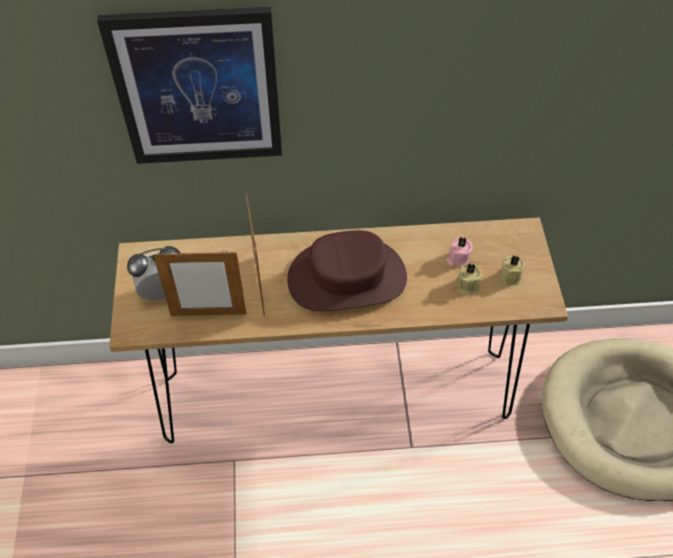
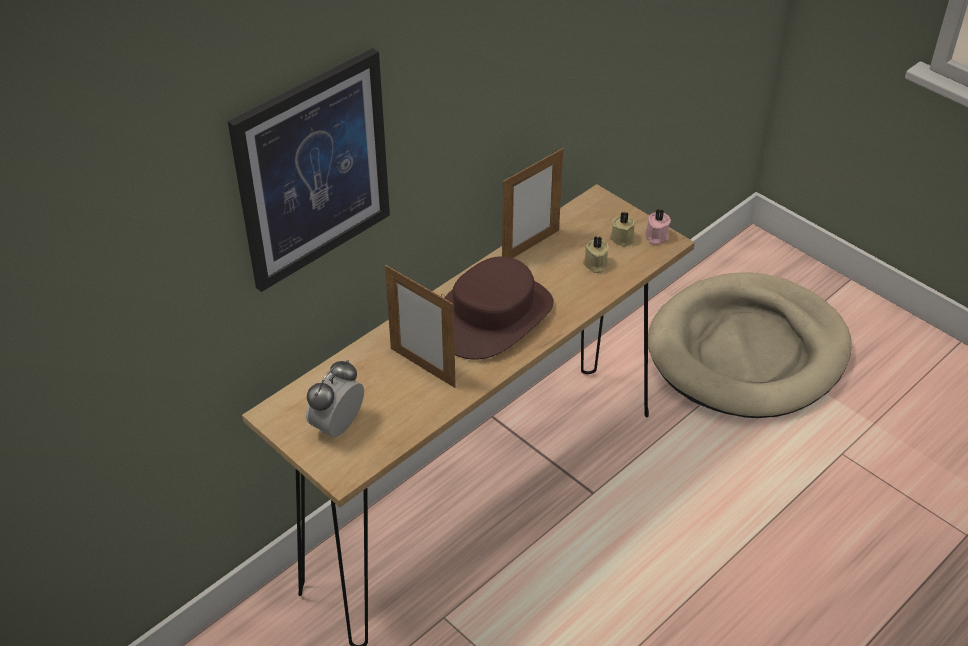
camera: 40 degrees left, 10 degrees down
picture frame [153,250,246,316] -> picture frame moved to [502,148,563,258]
pink candle [446,237,473,267] -> pink candle moved to [645,209,671,245]

